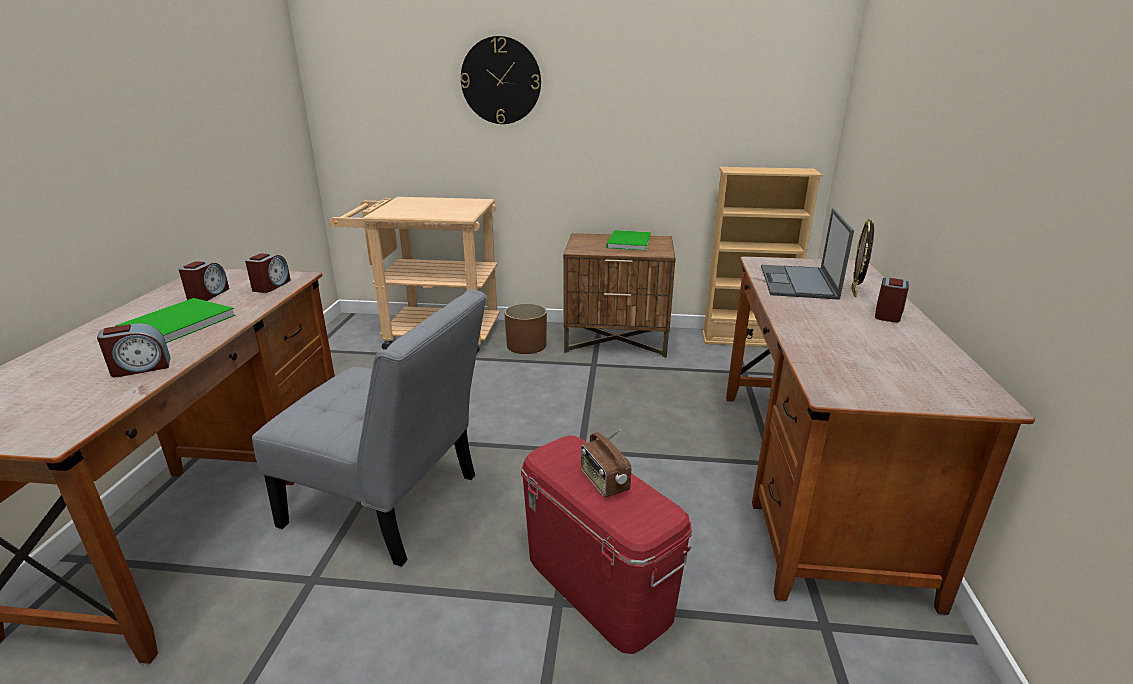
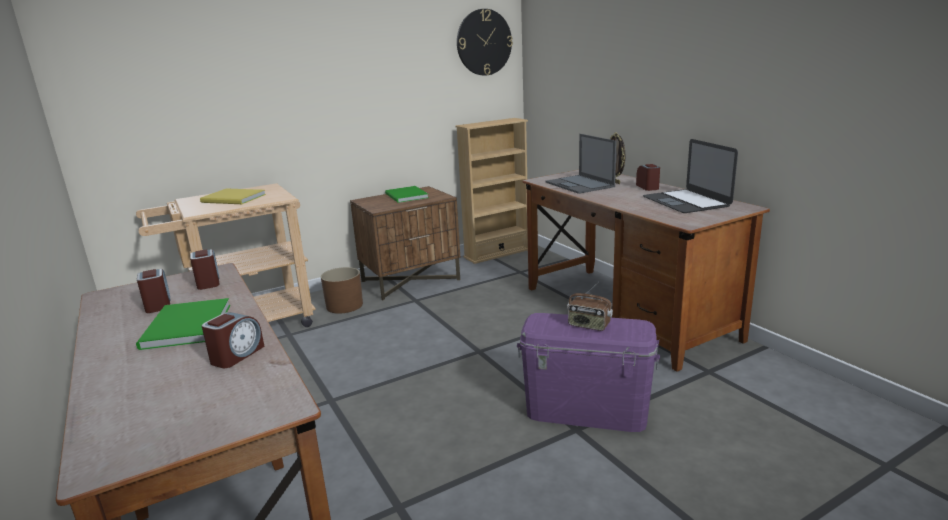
camera: 35 degrees left, 5 degrees down
grey chair [252,289,486,567] -> none
wall clock [460,36,541,124] -> wall clock moved to [457,9,513,75]
red storage box [521,435,692,654] -> purple storage box [517,313,660,432]
none -> yellow book [200,189,266,204]
none -> laptop [643,139,738,213]

